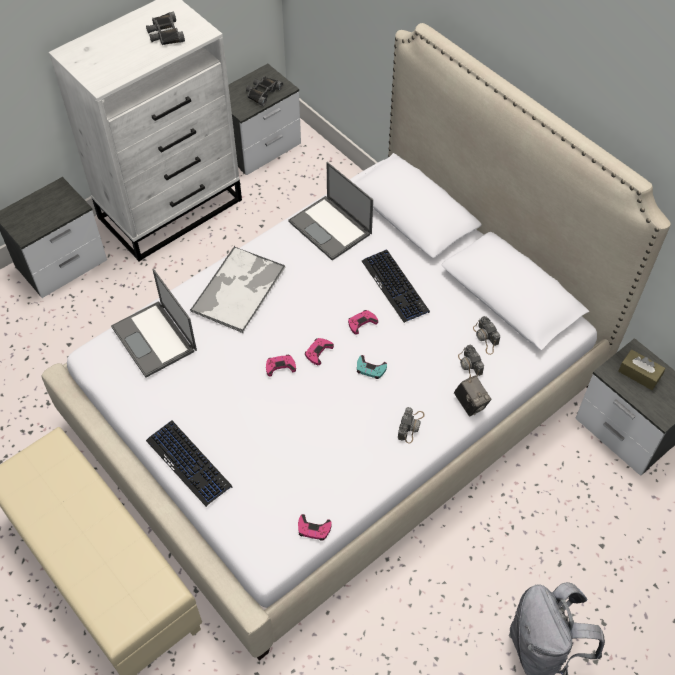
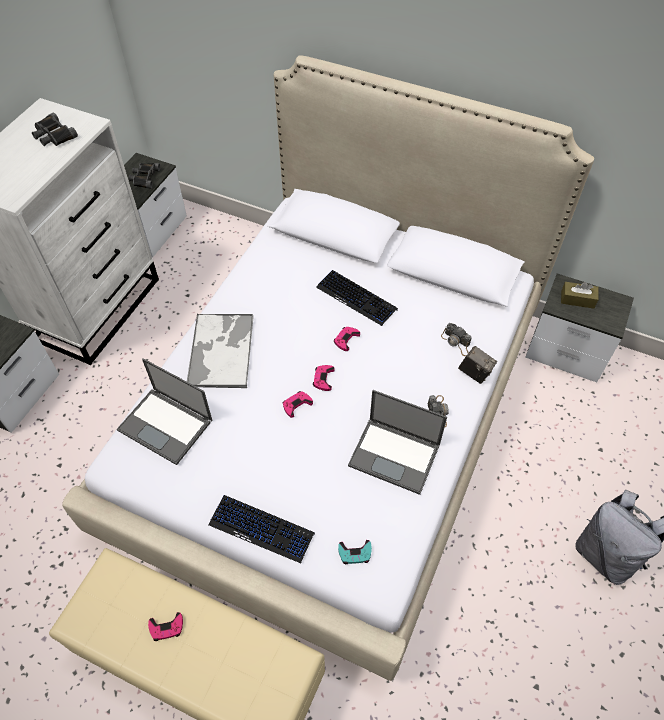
camera: 25 degrees left, 0 degrees up
laptop [288,162,373,261] -> laptop moved to [348,390,447,495]
pink game controller [298,514,332,541] -> pink game controller moved to [148,612,183,641]
turquoise game controller [357,355,387,379] -> turquoise game controller moved to [338,540,372,564]
camera [473,316,500,355] -> none

